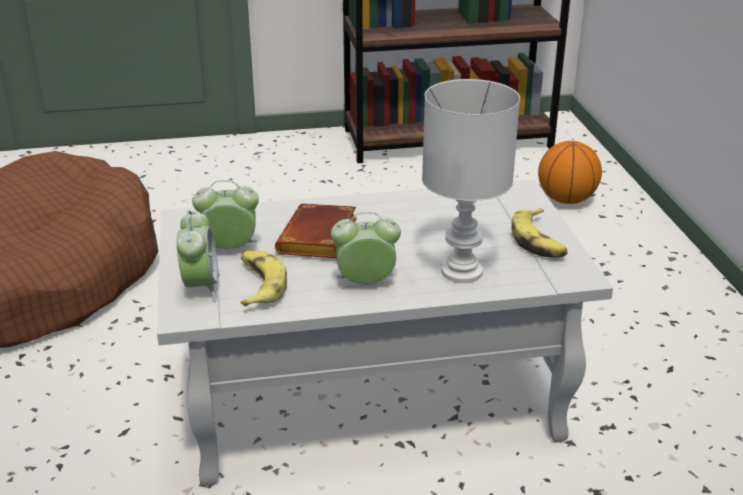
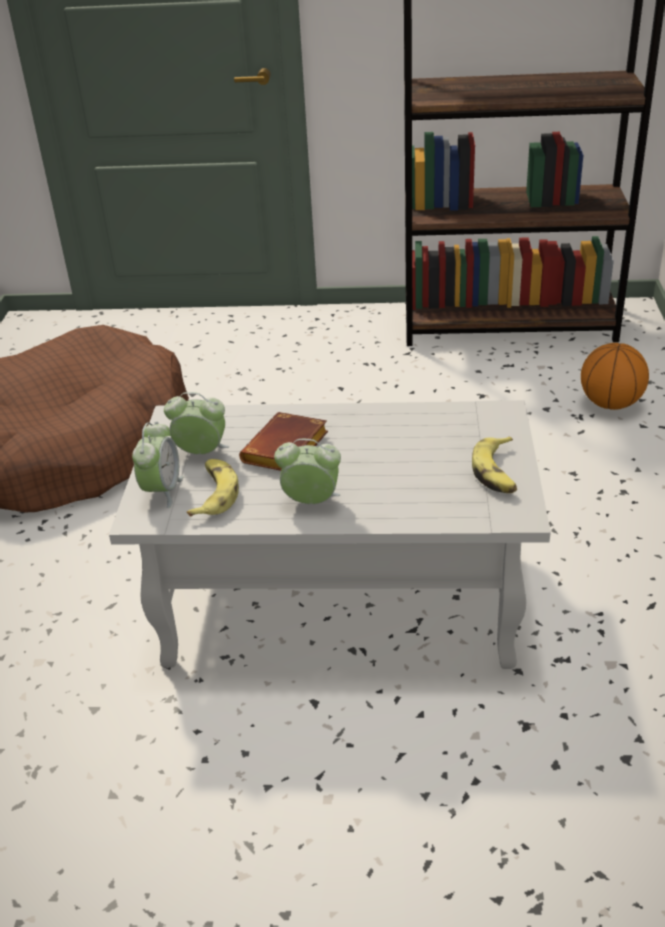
camera: 15 degrees right, 5 degrees up
white table lamp [422,79,520,283] -> none

